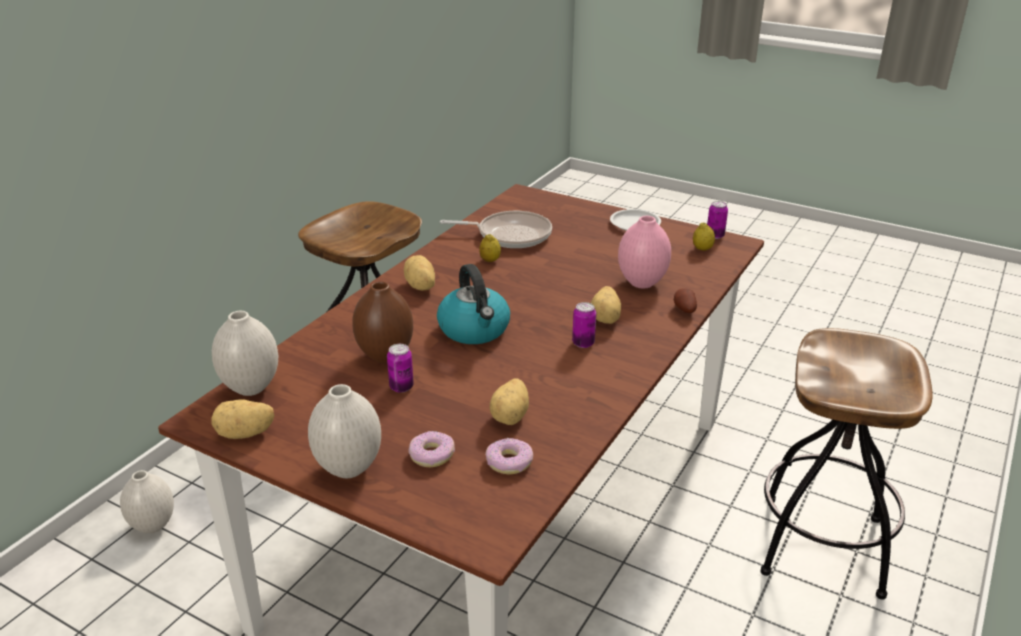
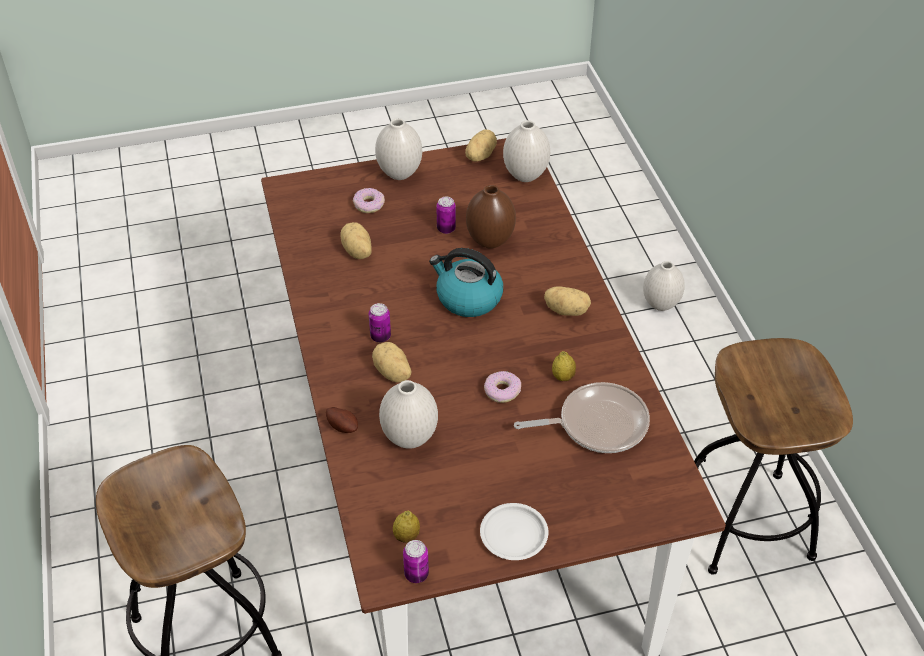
camera: 135 degrees right, 15 degrees up
frying pan [440,211,552,248] -> frying pan turned 150 degrees counterclockwise [514,382,650,453]
donut [485,438,533,474] -> donut moved to [484,371,521,403]
pink vase [618,216,671,289] -> white vase [379,380,438,449]

